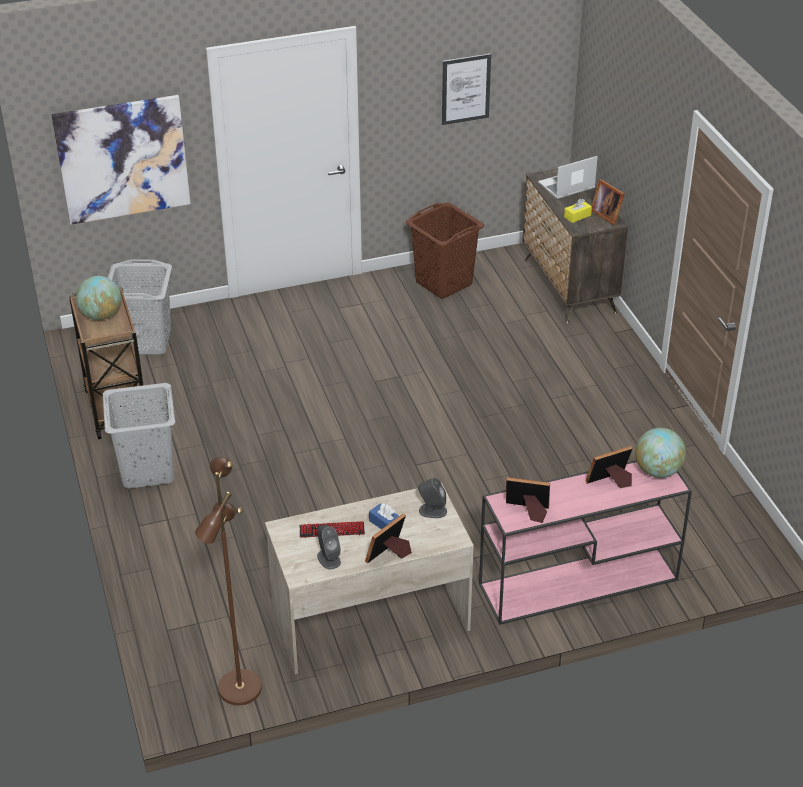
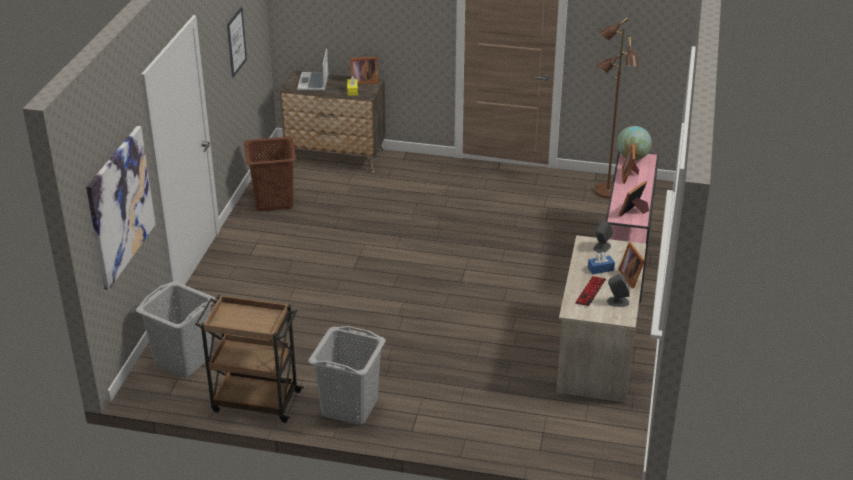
camera: 60 degrees left, 5 degrees down
globe [76,276,121,320] -> none
brown floor lamp [195,457,262,705] -> brown floor lamp moved to [595,17,639,199]

